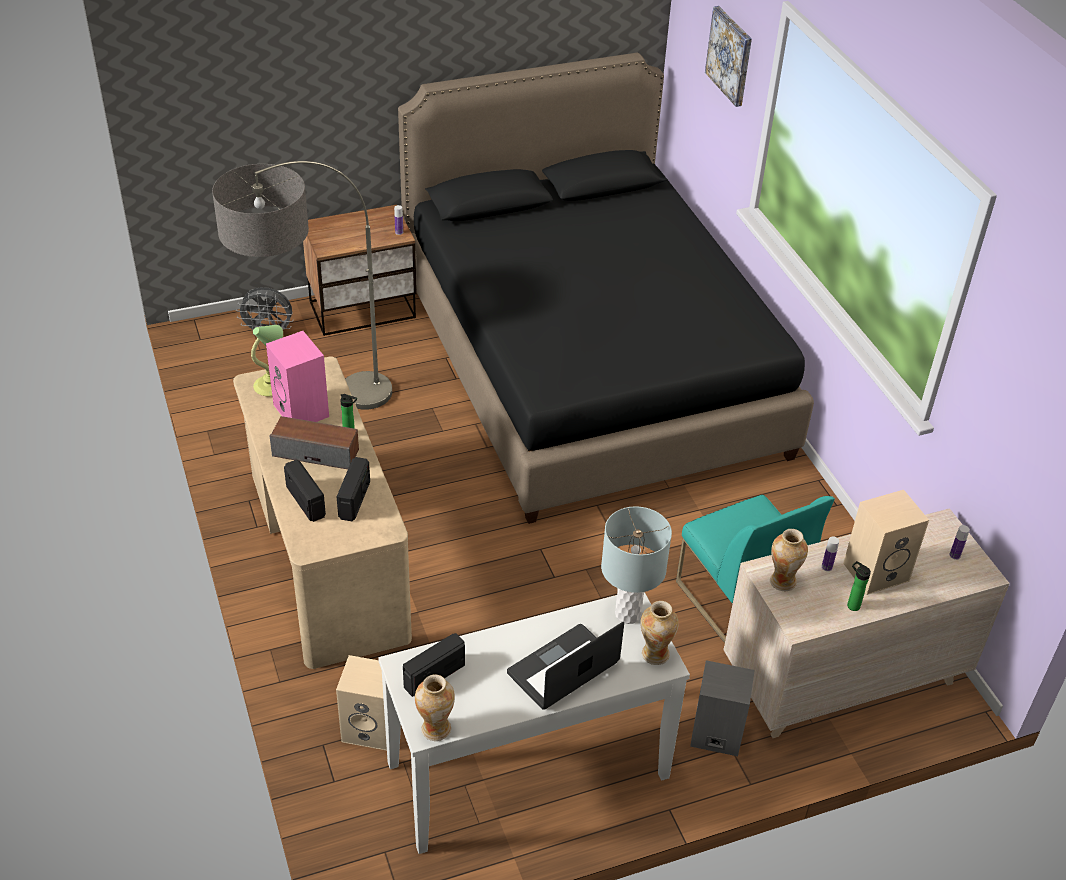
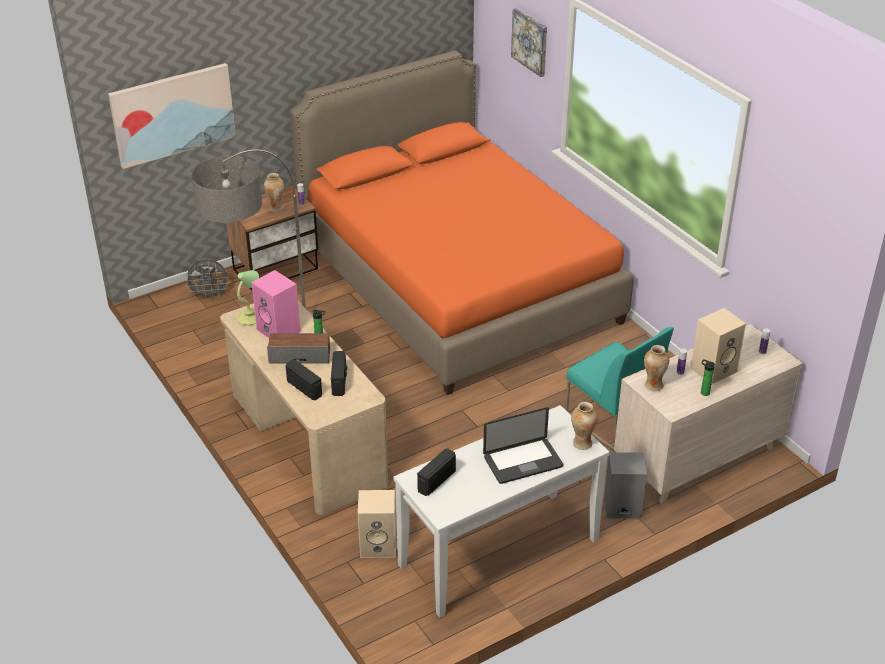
camera: 10 degrees left, 5 degrees down
black bed [398,53,814,524] -> orange bed [290,51,634,395]
vase [415,674,455,741] -> vase moved to [264,173,284,212]
laptop [507,622,624,710] -> laptop turned 150 degrees counterclockwise [483,407,563,484]
grey table lamp [601,506,672,624] -> none
none -> picture [108,63,236,169]

